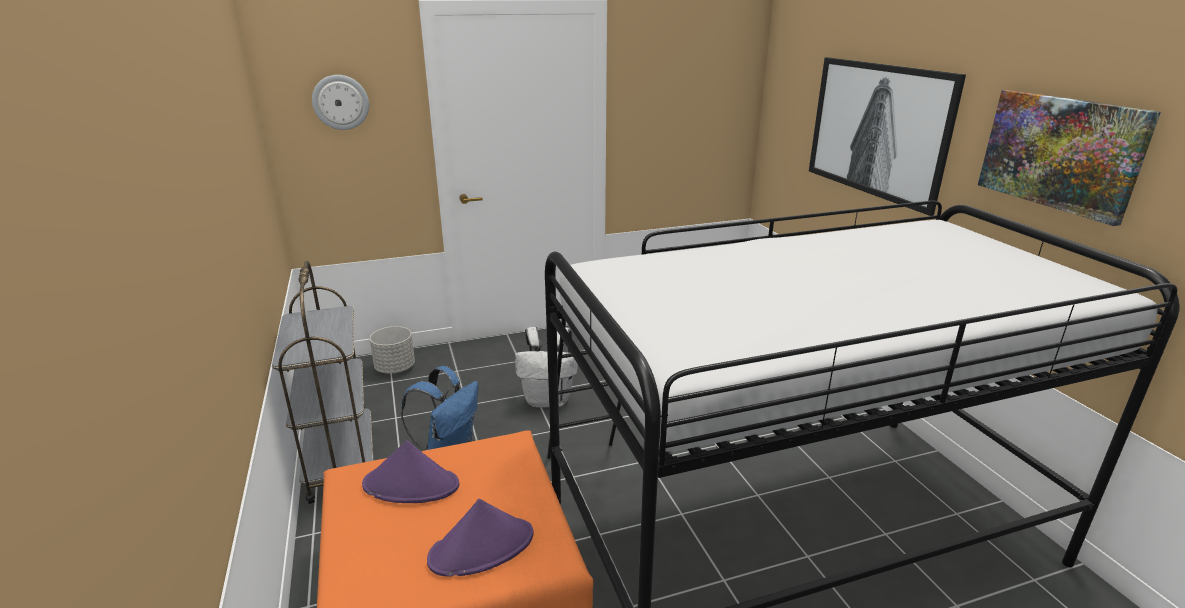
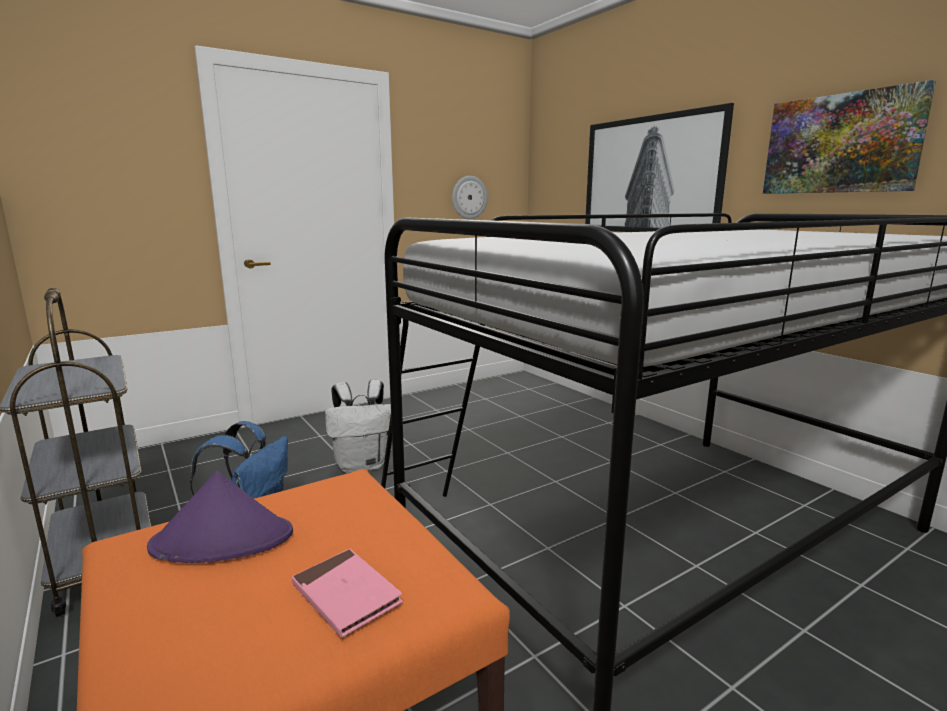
camera: 15 degrees left, 10 degrees down
wall clock [312,75,369,130] -> wall clock moved to [452,176,487,219]
grey planter [370,326,415,373] -> none
purple hat [427,499,534,577] -> pink book [292,549,403,638]

